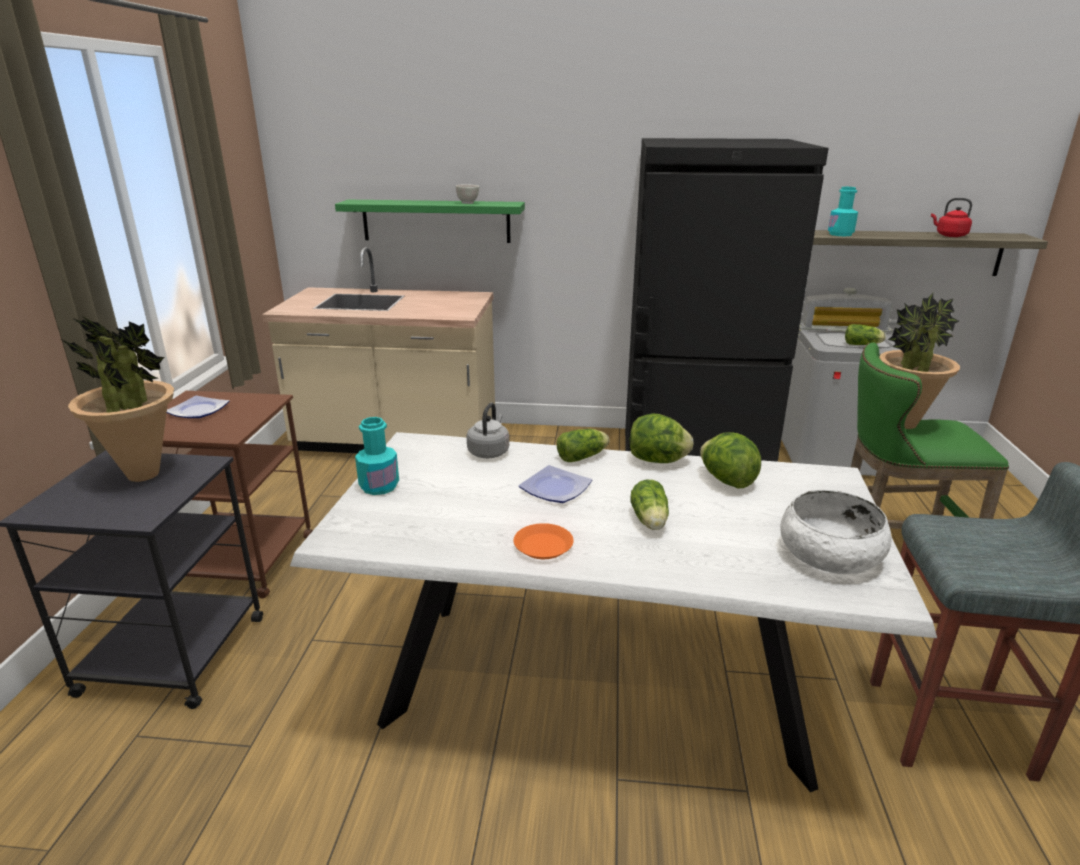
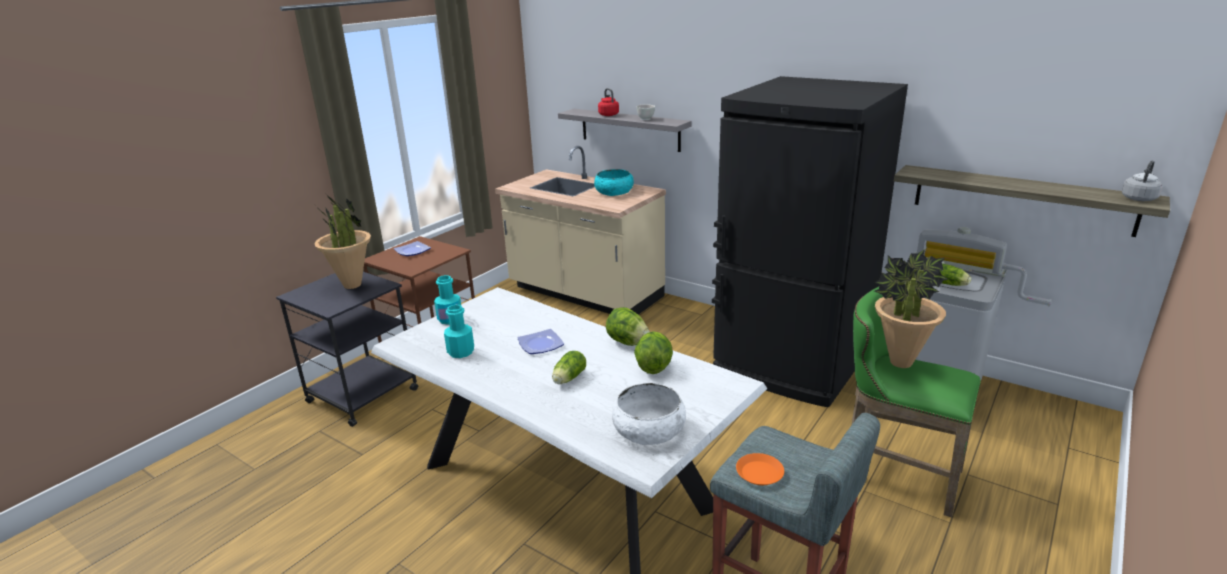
camera: 30 degrees right, 0 degrees up
green shelf [335,200,525,243] -> grey shelf [558,109,692,152]
grey kettle [467,403,509,458] -> grey kettle moved to [1122,160,1162,201]
orange plate [514,523,574,559] -> orange plate moved to [736,453,784,485]
lettuce [557,429,609,462] -> none
turquoise bottle [828,187,858,236] -> turquoise bottle moved to [444,305,474,358]
red kettle [931,198,972,237] -> red kettle moved to [598,88,619,116]
none -> turquoise bowl [594,169,634,196]

